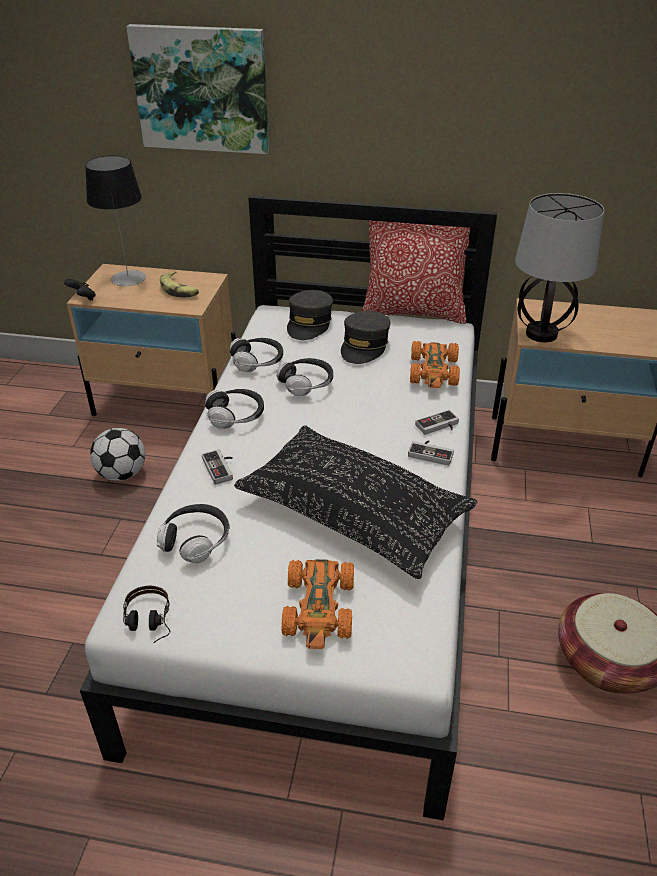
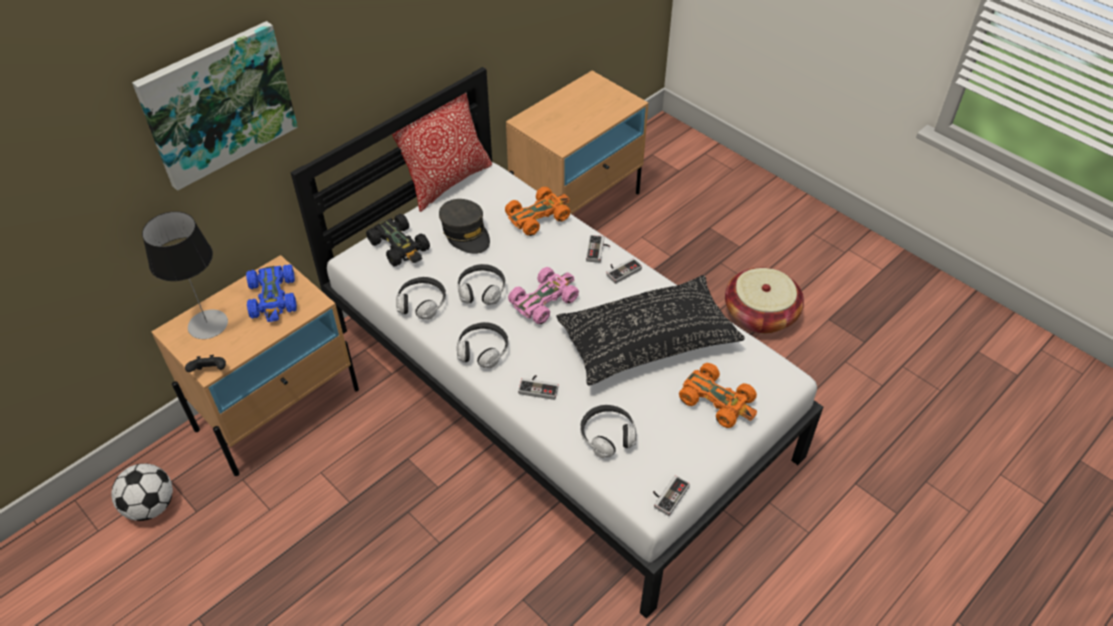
camera: 55 degrees left, 10 degrees up
football [90,428,145,481] -> football moved to [111,463,173,521]
headphones [123,586,170,643] -> game controller [653,475,690,516]
banana [160,271,199,297] -> blue toy car [246,264,297,322]
grey cap [287,290,333,340] -> black toy car [366,214,430,266]
orange toy car [410,341,460,388] -> orange toy car turned 75 degrees counterclockwise [505,187,570,236]
table lamp [515,193,604,342] -> none
none -> pink toy car [508,267,579,324]

